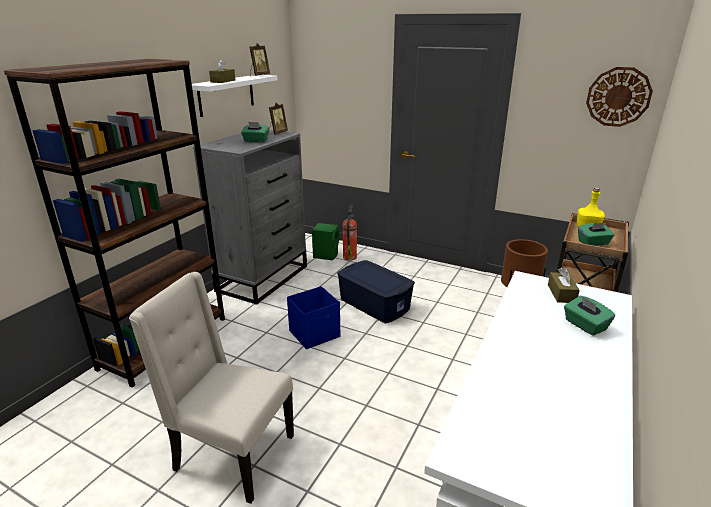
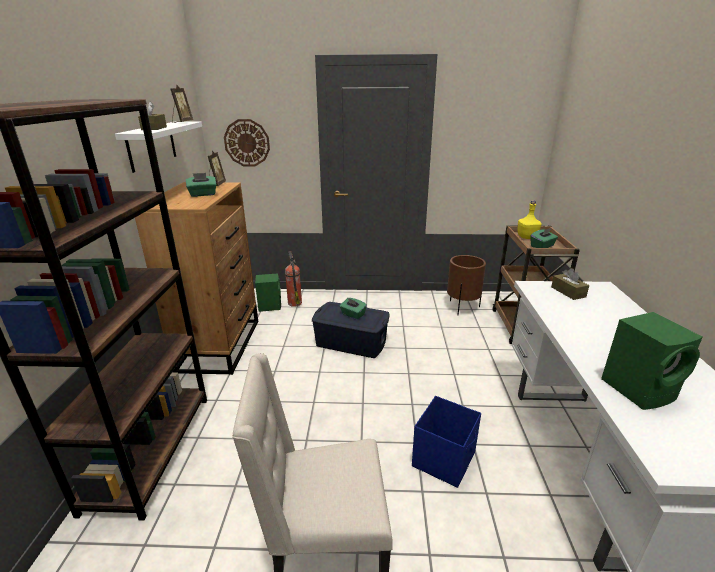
camera: 25 degrees left, 0 degrees up
grey dresser [193,130,307,305] -> brown dresser [135,182,258,375]
blue storage box [287,286,340,349] -> blue storage box moved to [412,396,481,488]
green tissue box [564,296,615,336] -> green tissue box moved to [340,298,367,319]
wall clock [586,67,653,127] -> wall clock moved to [224,119,270,167]
none -> green speaker [601,312,703,410]

